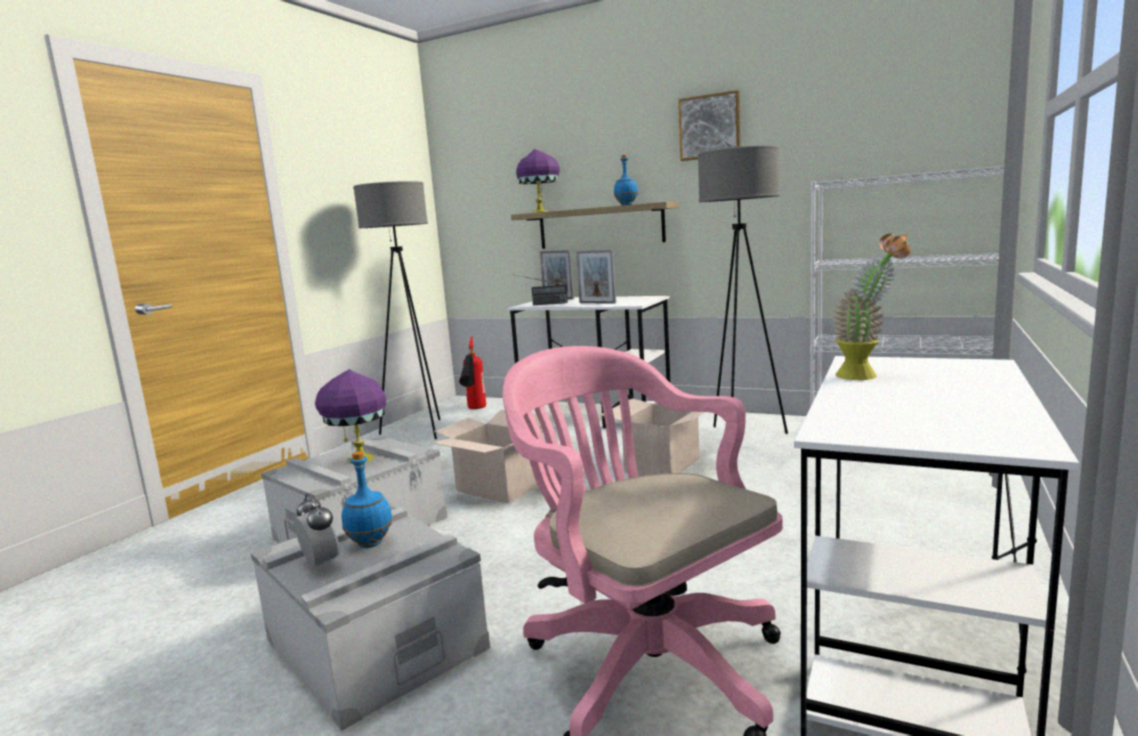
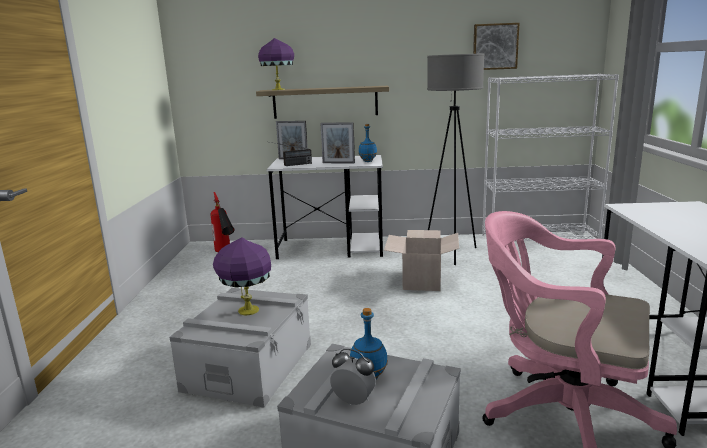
camera: 25 degrees left, 5 degrees up
grey floor lamp [353,181,440,439] -> none
cardboard box [431,409,555,503] -> none
blue bottle [614,155,638,205] -> blue bottle moved to [358,124,377,162]
picture [678,90,740,161] -> picture moved to [473,23,520,70]
potted plant [832,233,910,380] -> none

